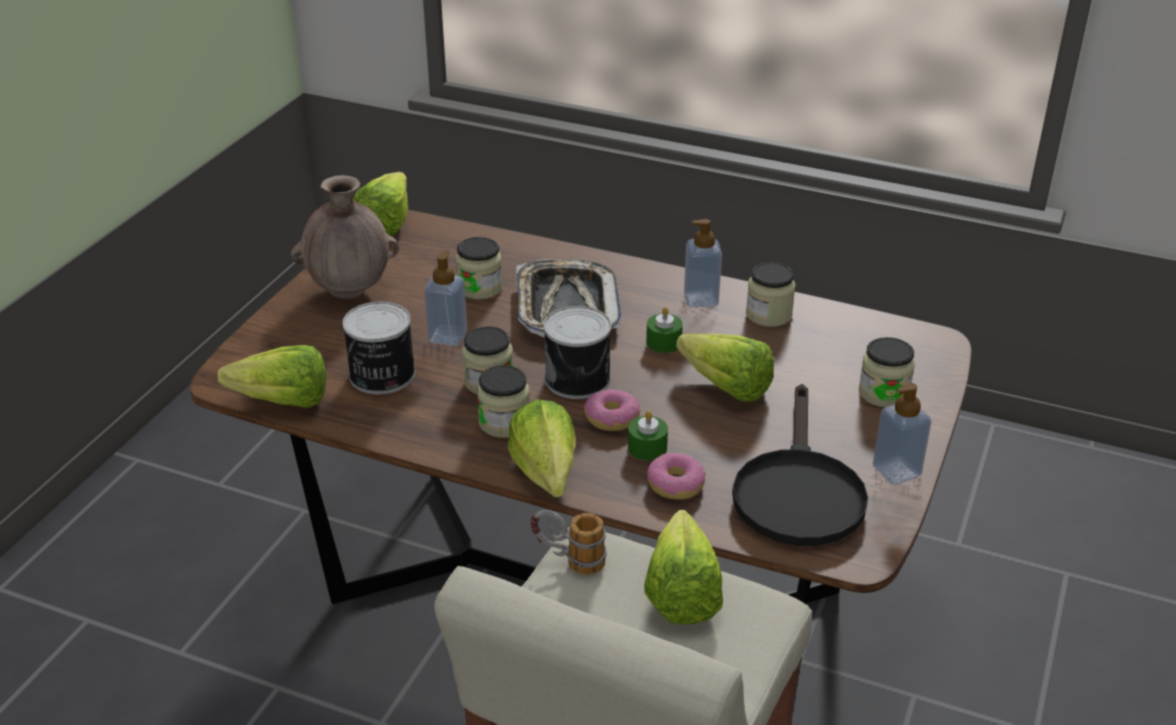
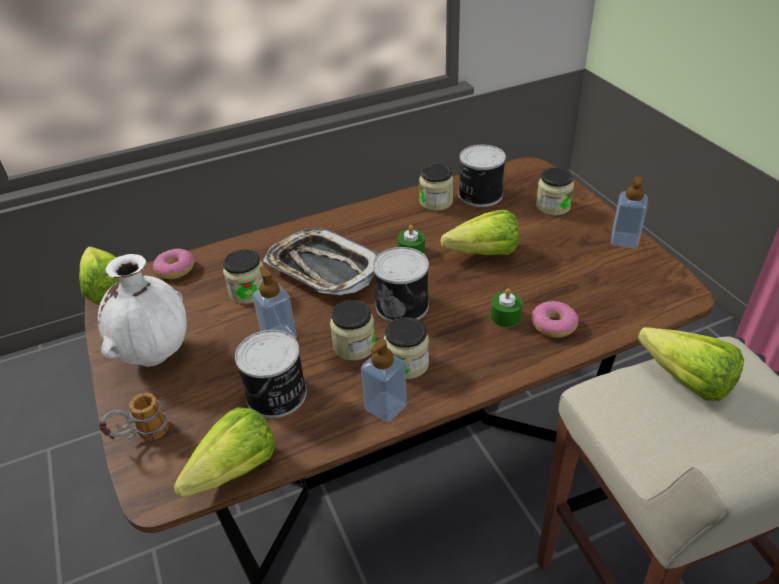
camera: 45 degrees left, 5 degrees up
brown vase [291,175,399,299] -> white vase [98,254,187,367]
lettuce [508,399,576,497] -> none
mug [531,510,607,575] -> mug moved to [99,393,169,441]
donut [584,389,640,431] -> donut moved to [153,248,194,279]
soap dispenser [684,219,722,307] -> soap dispenser moved to [361,339,407,423]
black frying pan [732,384,868,546] -> none
none -> can [459,145,506,207]

